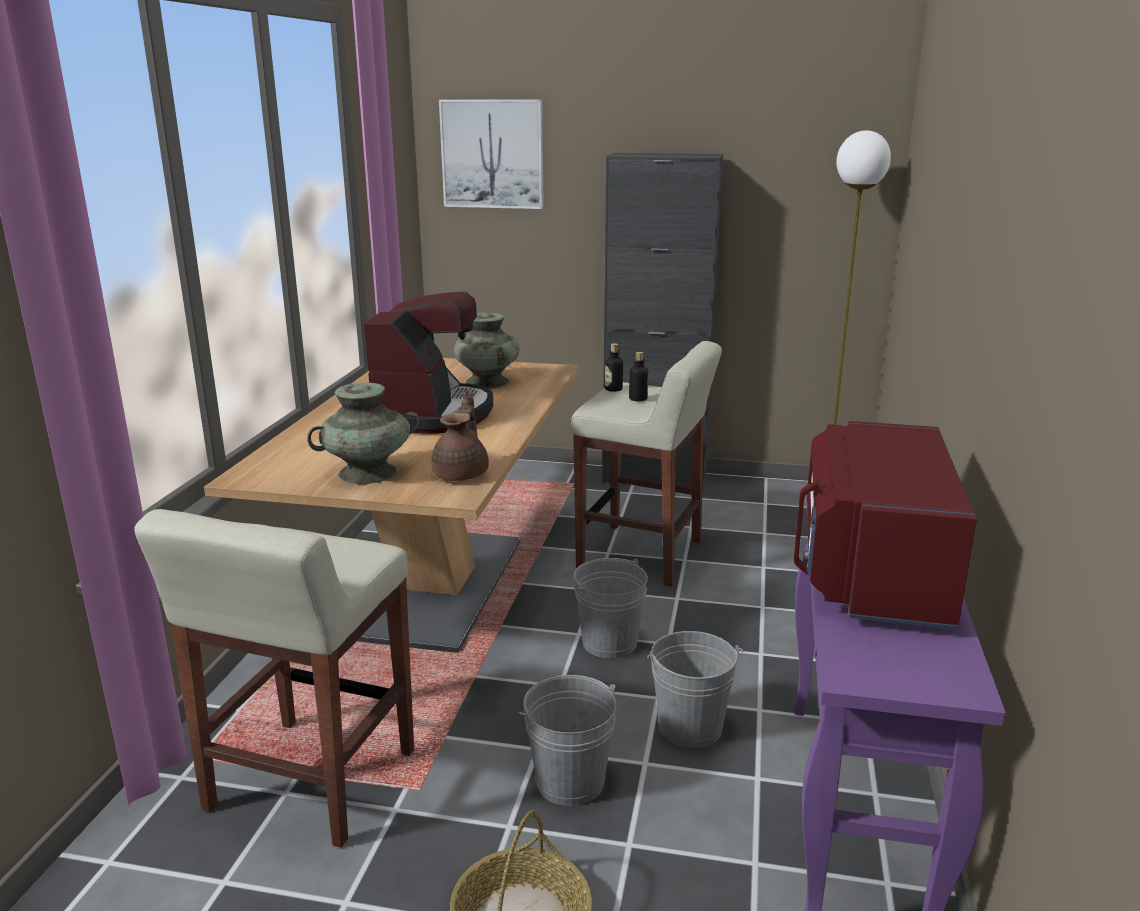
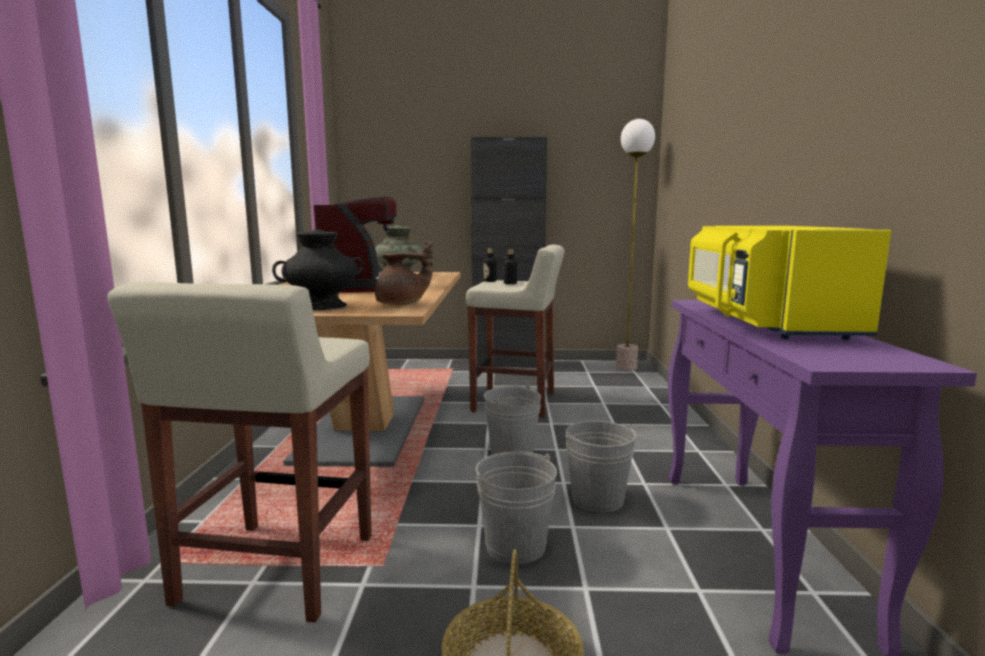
camera: 10 degrees left, 10 degrees down
turquoise vase [307,382,419,484] -> black vase [272,229,364,310]
brown teapot [432,390,489,481] -> brown teapot turned 75 degrees clockwise [375,242,433,305]
picture [439,99,544,209] -> none
red microwave [794,421,977,629] -> yellow microwave [688,226,891,340]

